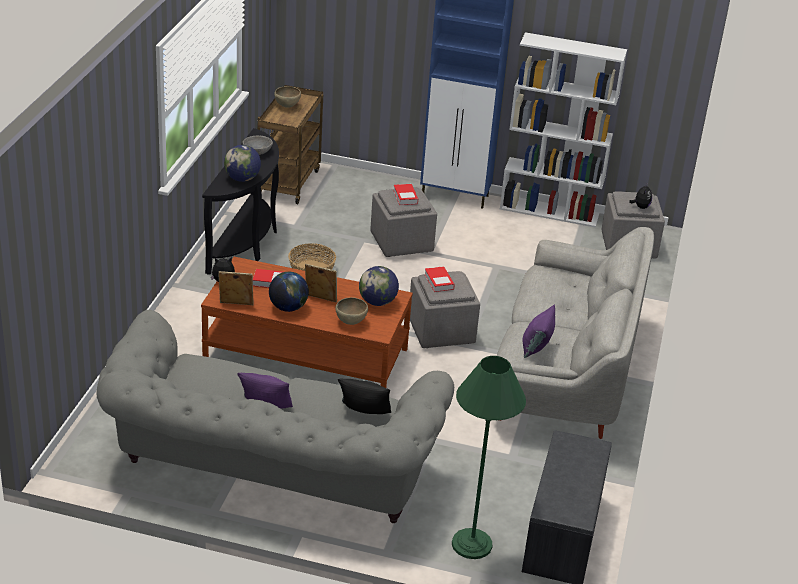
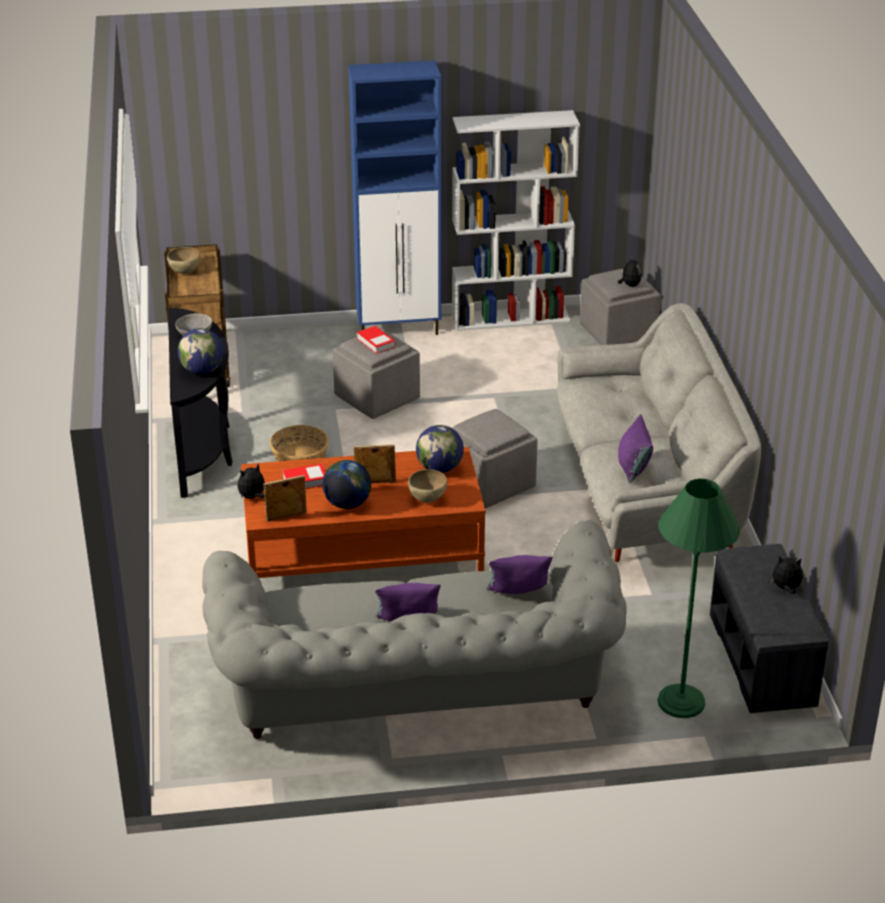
camera: 20 degrees left, 0 degrees up
black pillow [338,379,391,414] -> purple pillow [486,555,553,594]
book [424,266,455,292] -> none
none -> plush toy [770,556,803,594]

